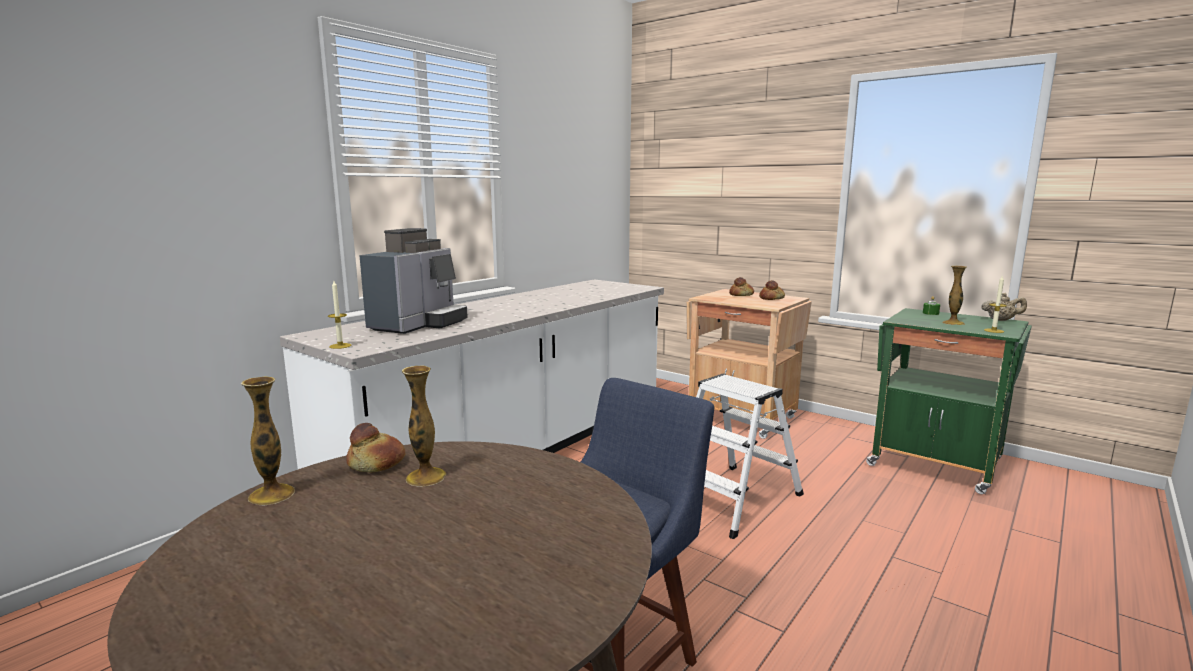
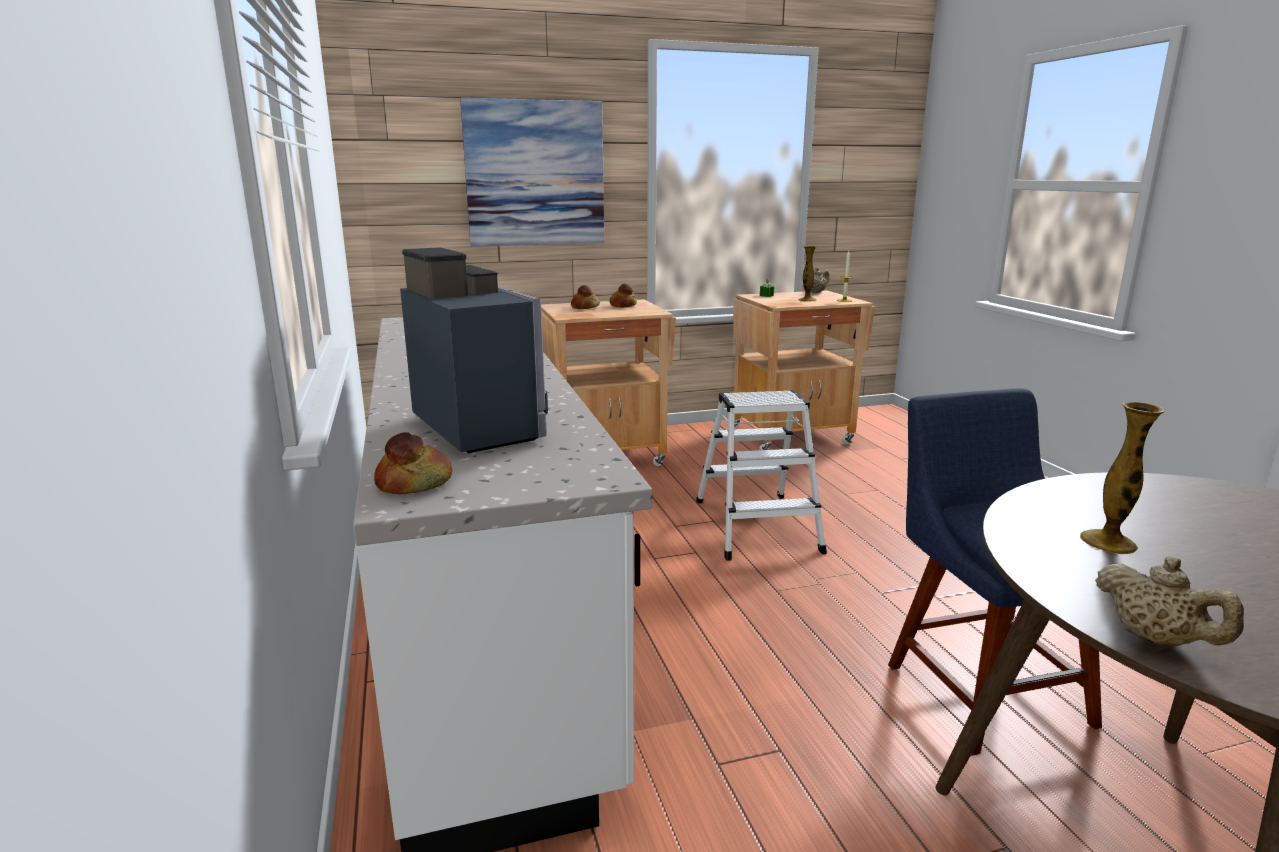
camera: 55 degrees left, 5 degrees up
vase [241,376,295,505] -> beige teapot [1095,557,1244,646]
candle [328,281,351,349] -> none
bread [346,423,406,473] -> bread moved to [374,432,452,494]
green cart [866,308,1032,494] -> brown cart [733,290,875,450]
none -> picture [460,97,604,247]

